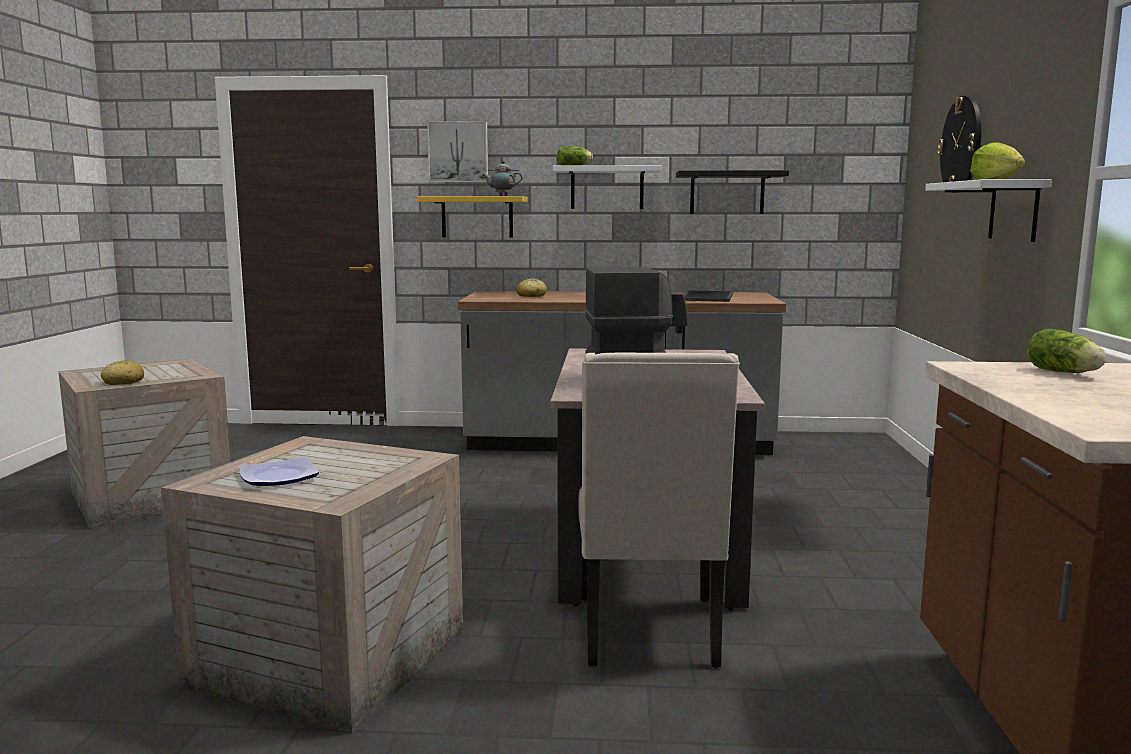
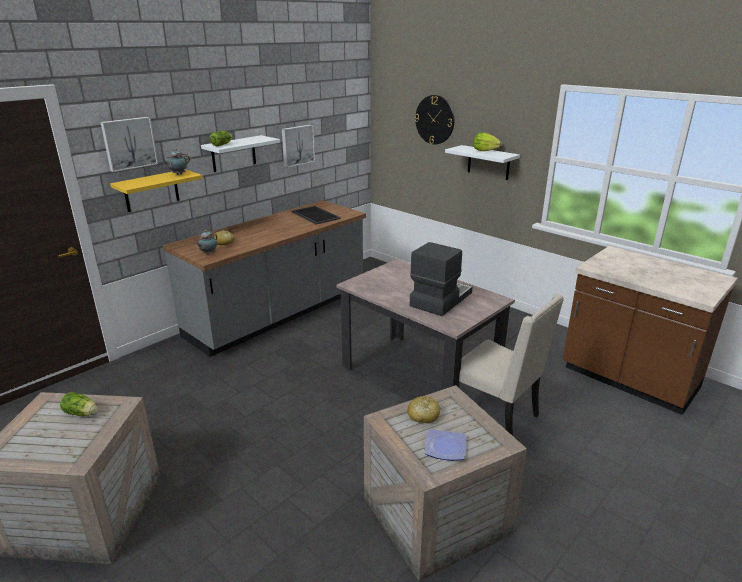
camera: 50 degrees left, 15 degrees up
bread [101,360,144,385] -> bread moved to [407,396,440,423]
black shelf [676,170,789,214] -> picture [282,124,315,168]
lettuce [1027,329,1106,373] -> lettuce moved to [60,392,98,416]
none -> teapot [196,230,217,255]

